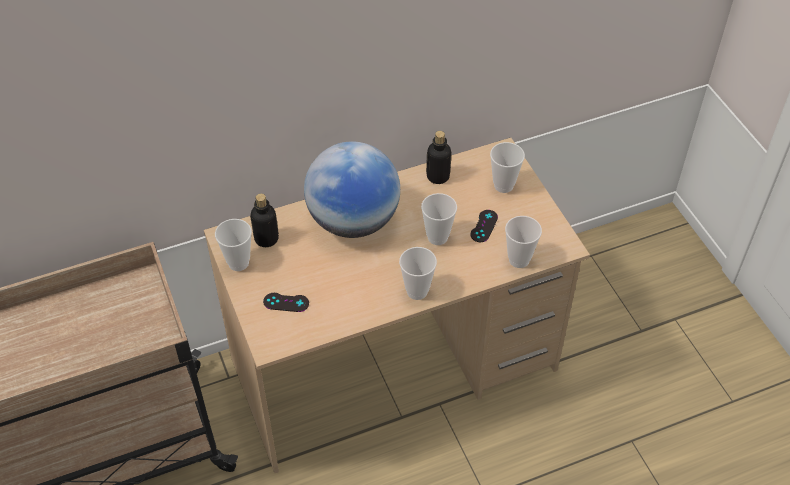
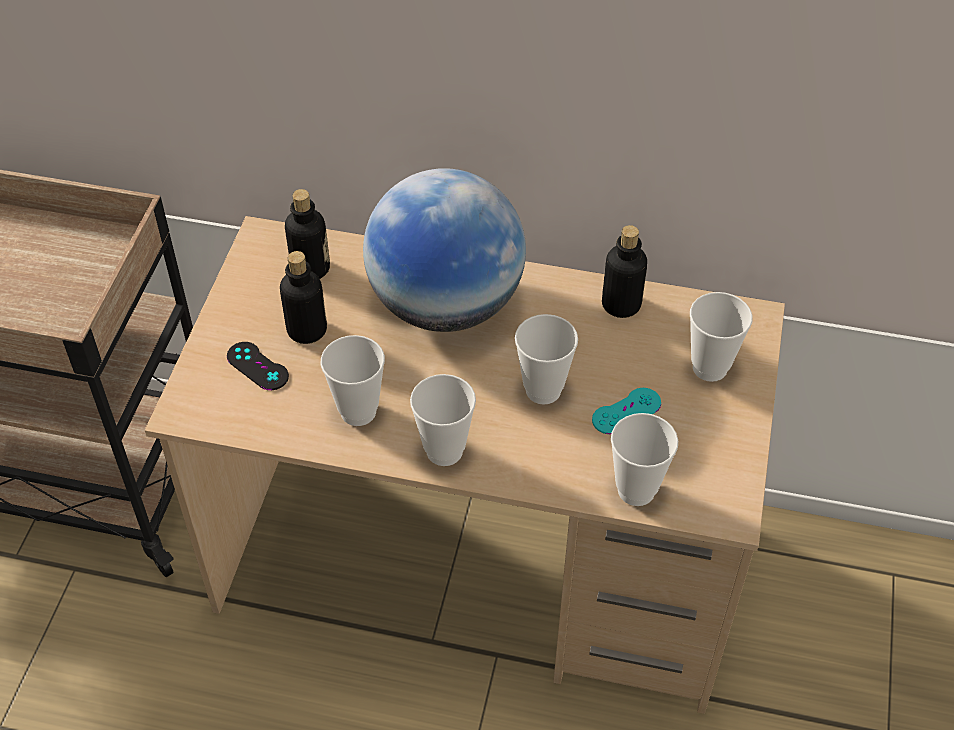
camera: 35 degrees right, 0 degrees up
cup [215,219,252,271] -> cup moved to [321,335,385,426]
black game controller [470,210,498,242] -> turquoise game controller [592,388,661,434]
none -> bottle [280,251,327,344]

